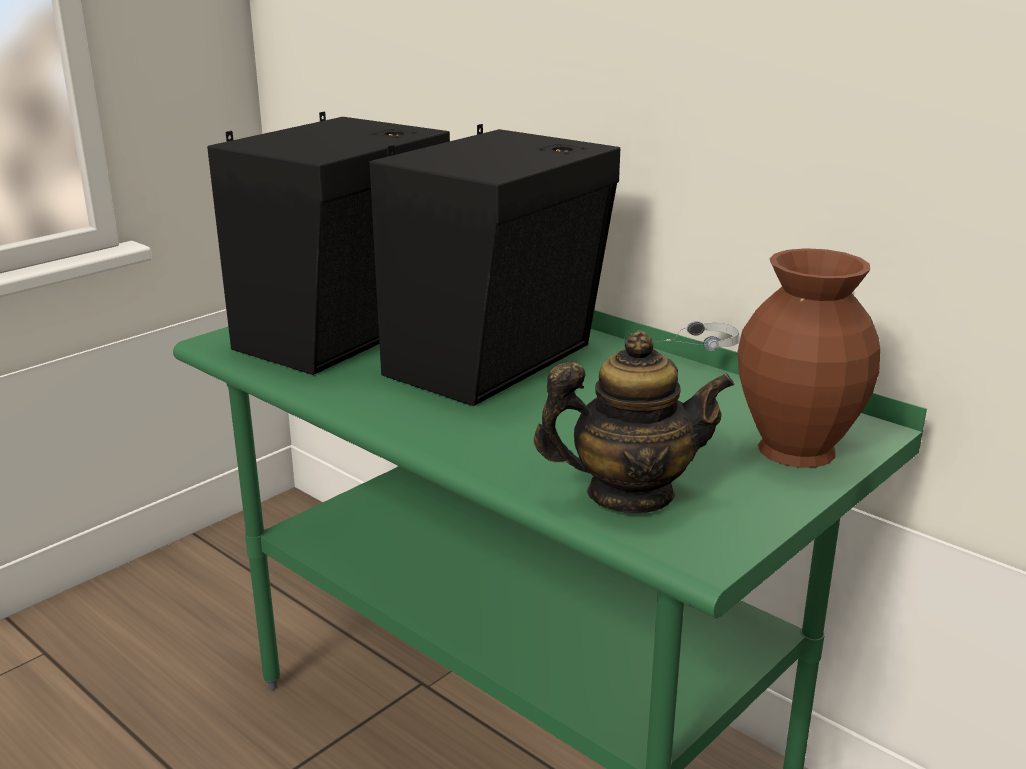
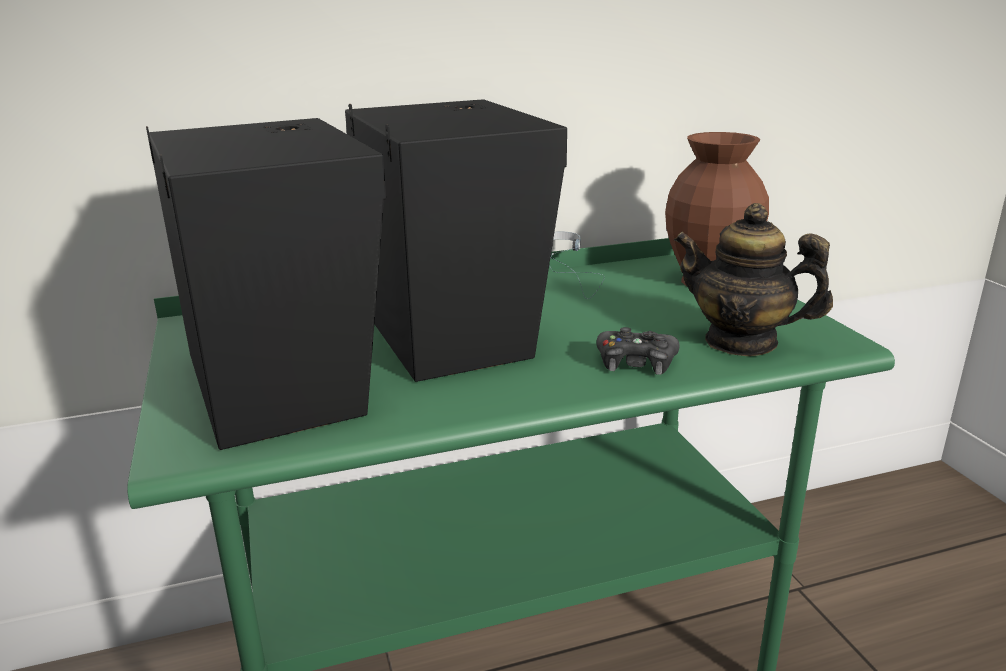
camera: 60 degrees left, 0 degrees up
teapot [534,330,735,514] -> teapot turned 90 degrees counterclockwise [674,203,833,356]
none -> black game controller [596,327,679,375]

